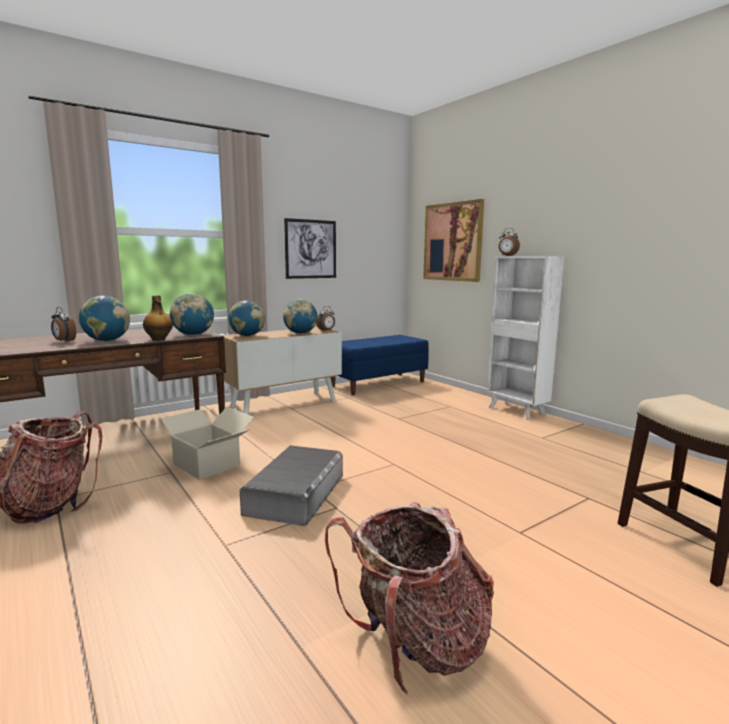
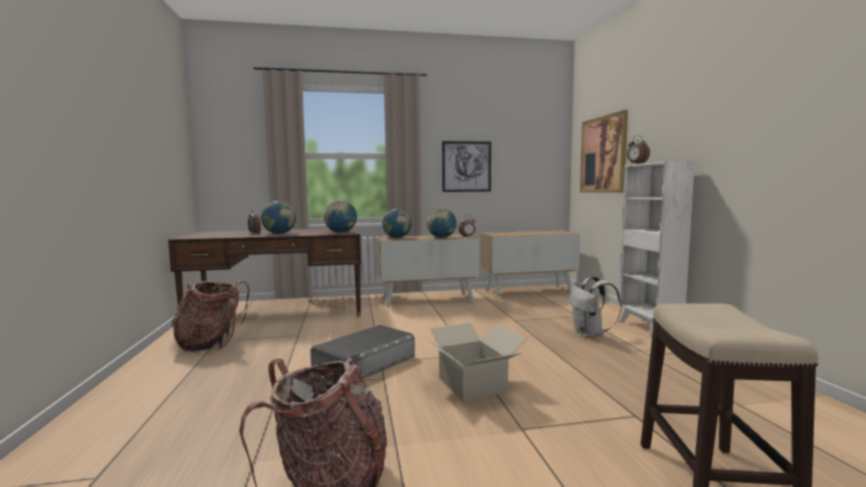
camera: 25 degrees right, 5 degrees down
bottle [143,295,173,341] -> none
cardboard box [151,407,254,480] -> cardboard box moved to [420,322,527,401]
blue bench [330,335,429,395] -> cabinet [481,231,580,298]
none -> white backpack [569,276,622,337]

